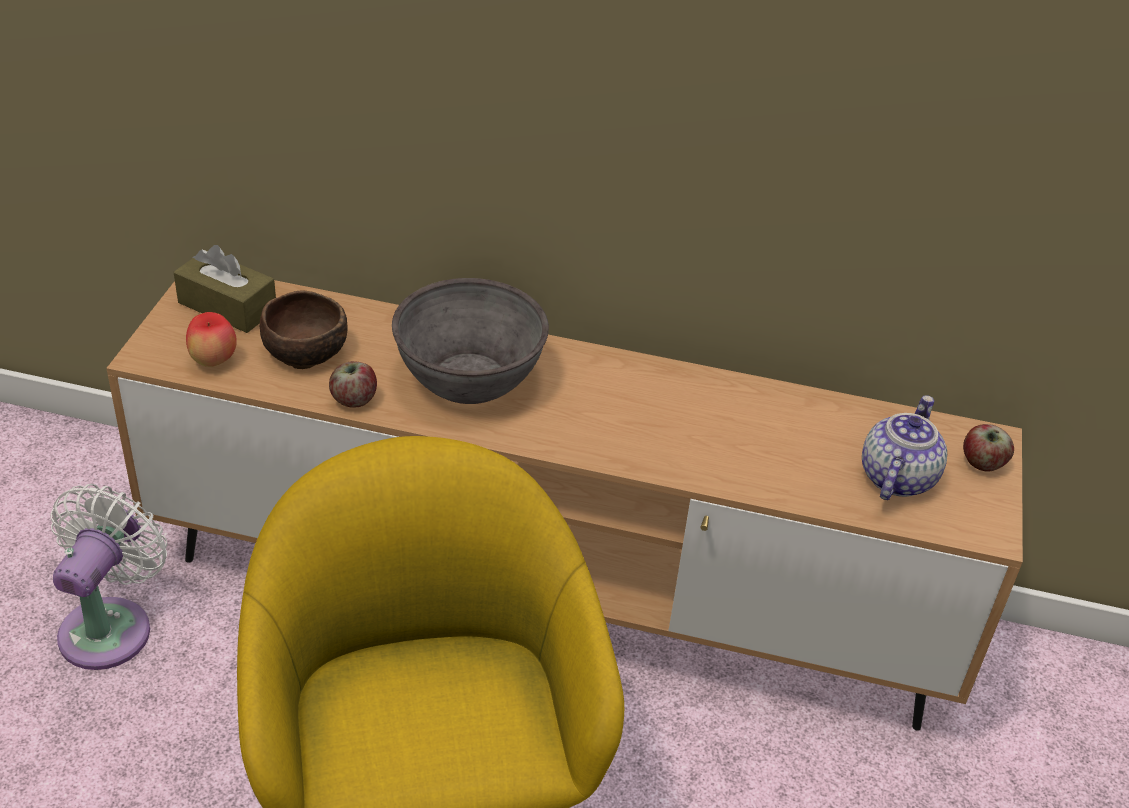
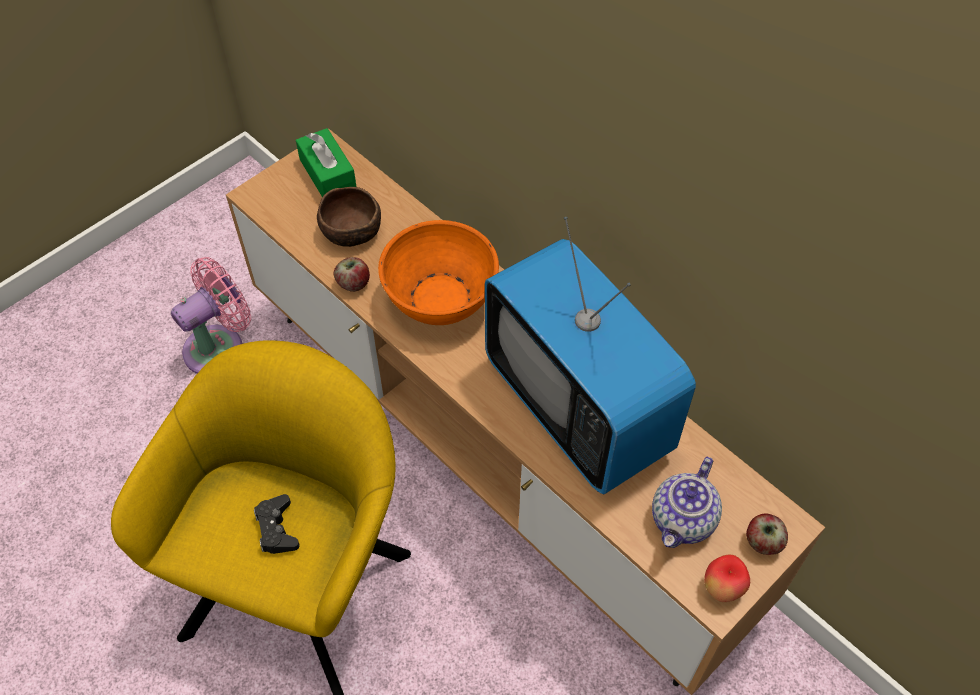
camera: 35 degrees right, 15 degrees up
white fan [50,484,167,670] -> pink fan [171,257,251,374]
brown tissue box [174,245,276,333] -> green tissue box [296,128,356,197]
apple [186,312,237,367] -> apple moved to [704,555,750,602]
grey bowl [392,278,549,404] -> orange bowl [378,220,499,325]
teapot [862,395,947,500] -> teapot turned 150 degrees clockwise [652,457,722,548]
none -> black game controller [254,494,300,554]
none -> television [485,217,696,494]

